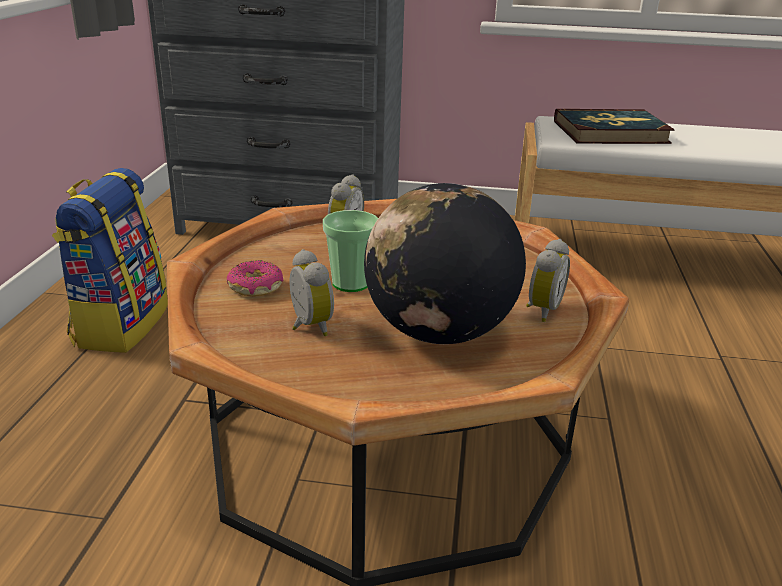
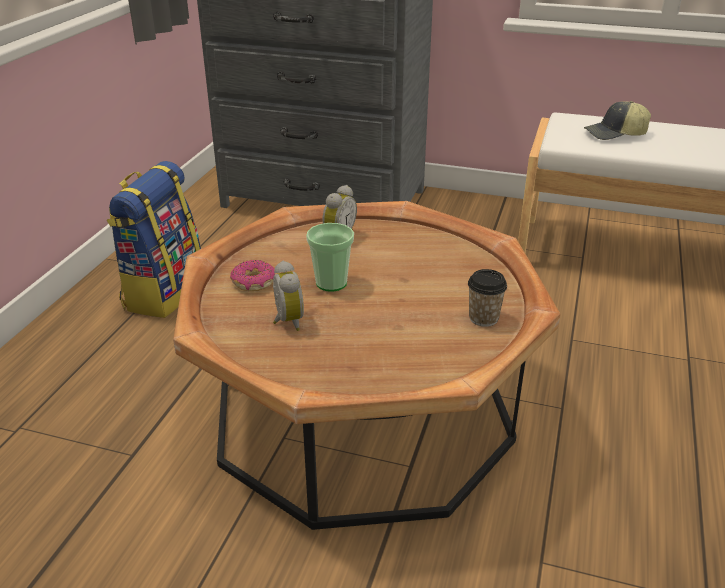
camera: 10 degrees right, 5 degrees up
globe [364,183,526,344] -> none
alarm clock [526,239,570,322] -> cup [468,269,507,327]
book [554,109,675,144] -> cap [584,101,651,140]

